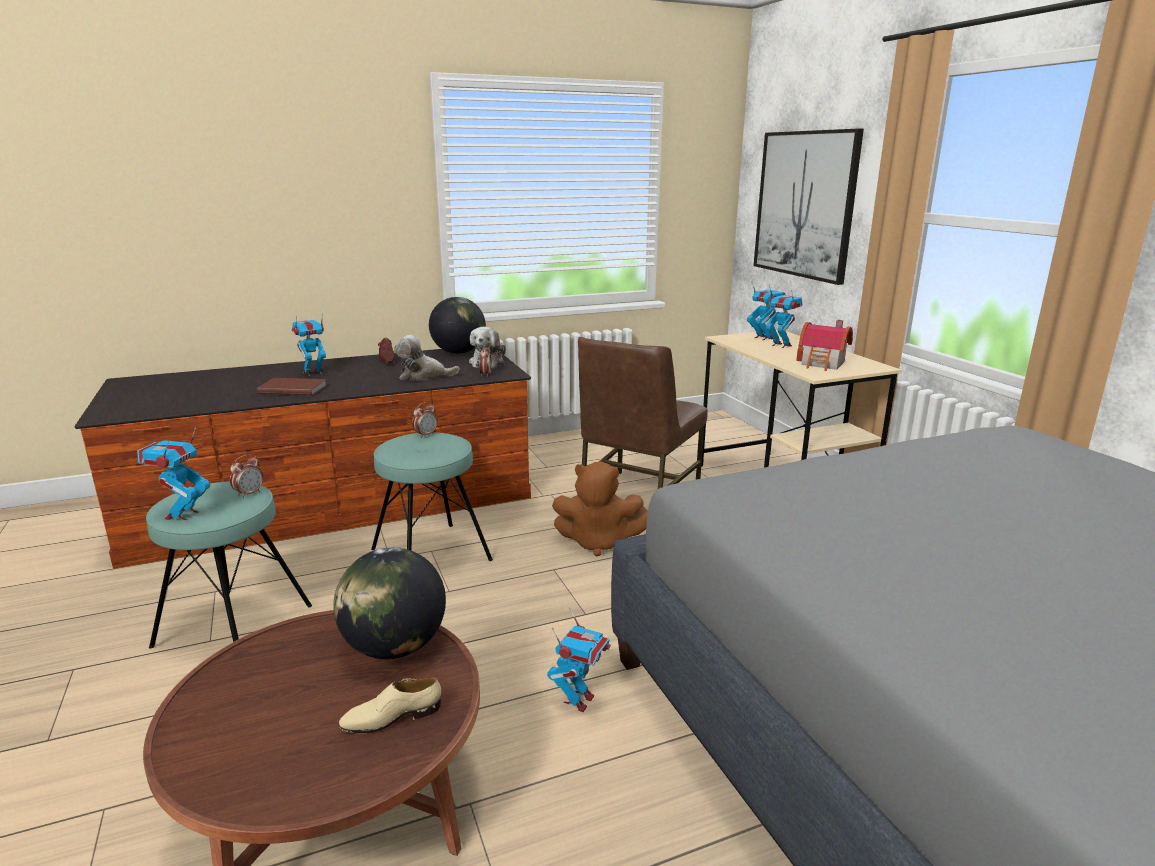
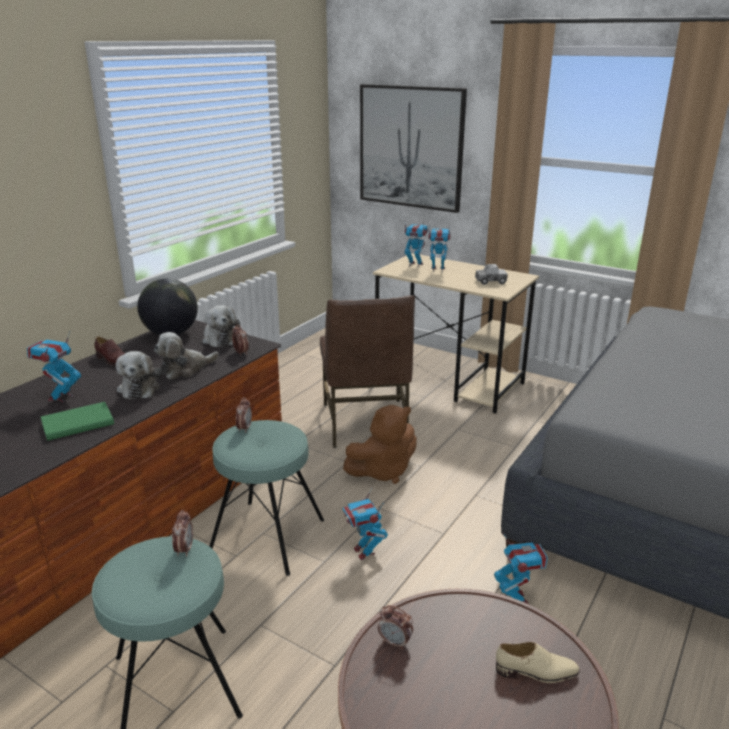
camera: 35 degrees left, 5 degrees up
toy robot [137,427,210,520] -> toy robot moved to [343,487,388,560]
brown book [257,378,327,396] -> green book [41,402,114,441]
globe [333,547,446,659] -> none
beige shoe [339,677,441,733] -> beige shoe turned 120 degrees counterclockwise [496,642,580,683]
toy house [796,320,853,371] -> toy truck [475,264,508,285]
none -> plush toy [116,351,161,400]
none -> alarm clock [378,605,413,650]

